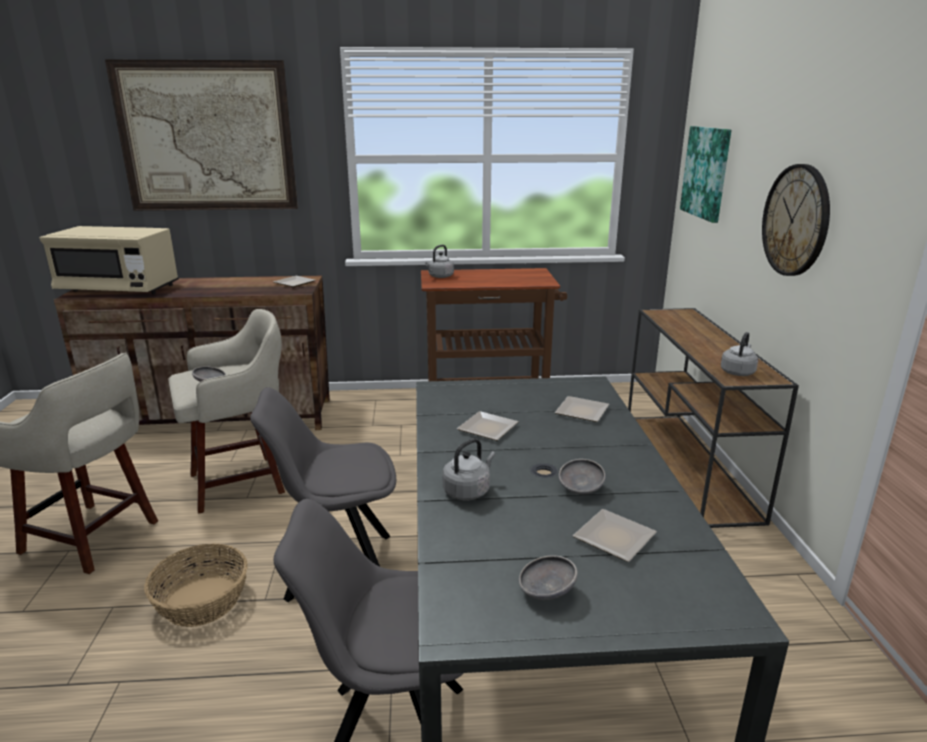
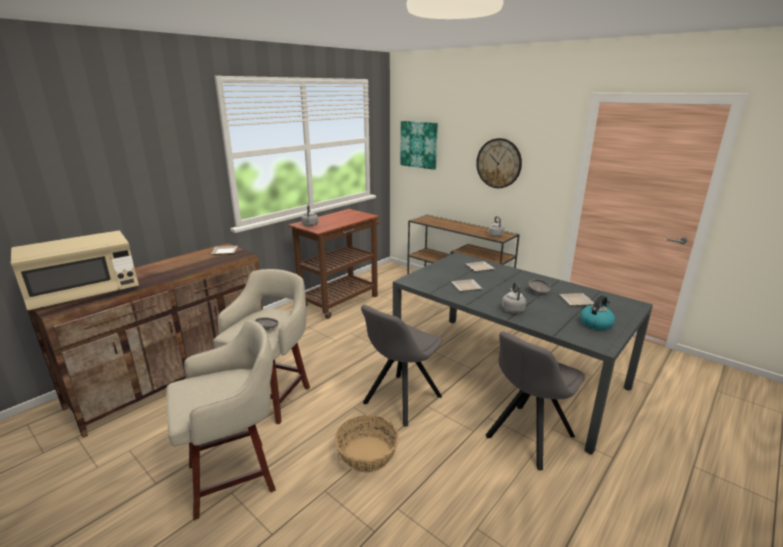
camera: 45 degrees left, 0 degrees up
picture [105,60,298,211] -> none
grey bowl [519,555,578,600] -> kettle [580,295,615,330]

